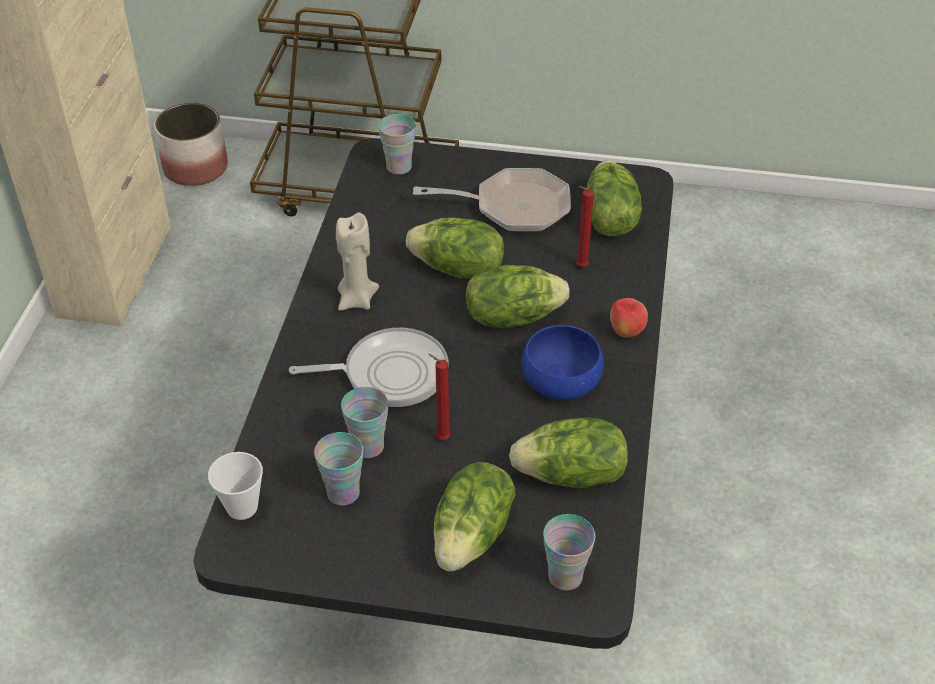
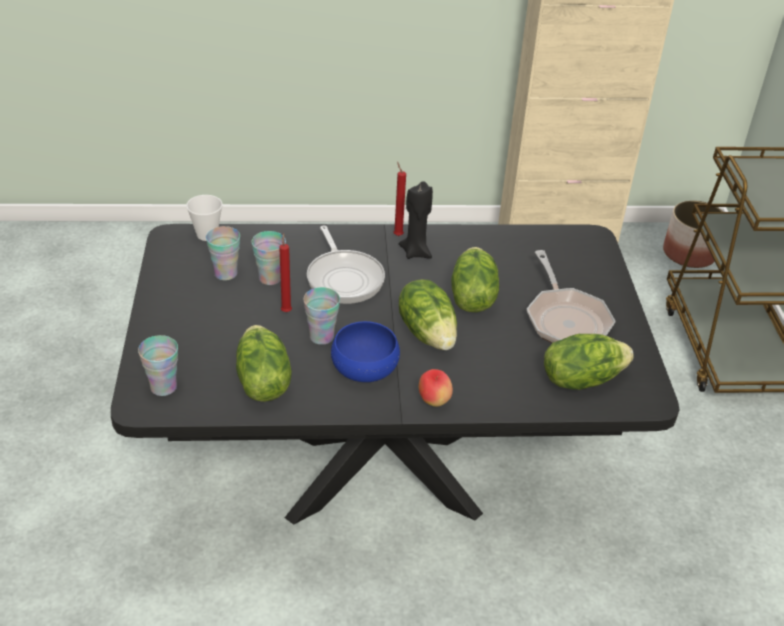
camera: 75 degrees right, 5 degrees down
beige candle [336,213,379,311] -> black candle [399,181,433,259]
cup [378,114,416,175] -> cup moved to [303,287,340,345]
lettuce [433,462,515,572] -> none
red candle [576,186,594,267] -> red candle moved to [394,162,406,236]

